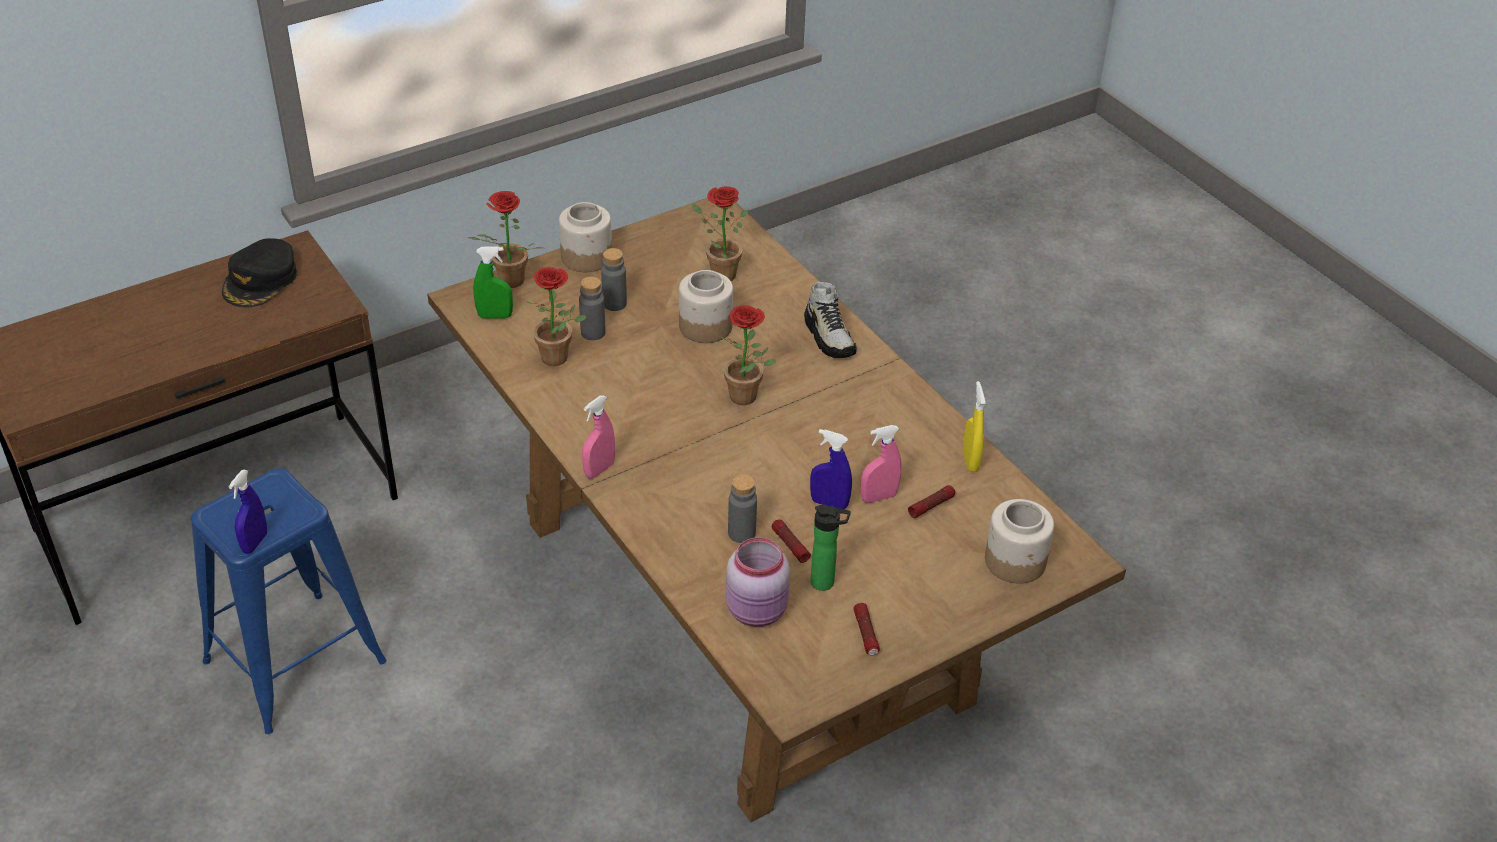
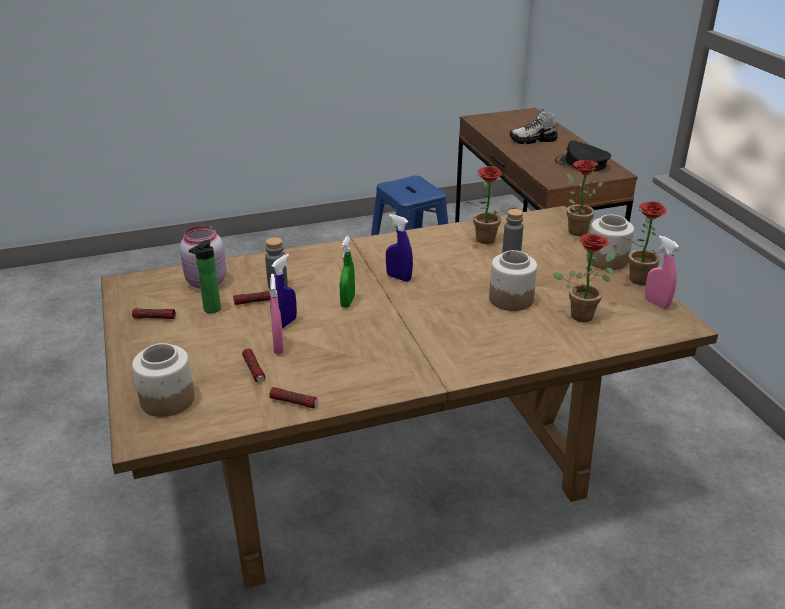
camera: 105 degrees right, 10 degrees down
blue spray bottle [228,470,267,554] -> blue spray bottle moved to [386,214,413,282]
green spray bottle [473,246,513,319] -> green spray bottle moved to [340,236,355,308]
pink spray bottle [582,395,615,479] -> pink spray bottle moved to [645,236,679,309]
grey bottle [601,248,627,311] -> none
potted plant [719,305,776,405] -> potted plant moved to [621,201,678,285]
shoe [804,282,857,358] -> shoe moved to [510,109,558,144]
yellow spray bottle [963,381,986,472] -> flashlight [269,387,318,408]

